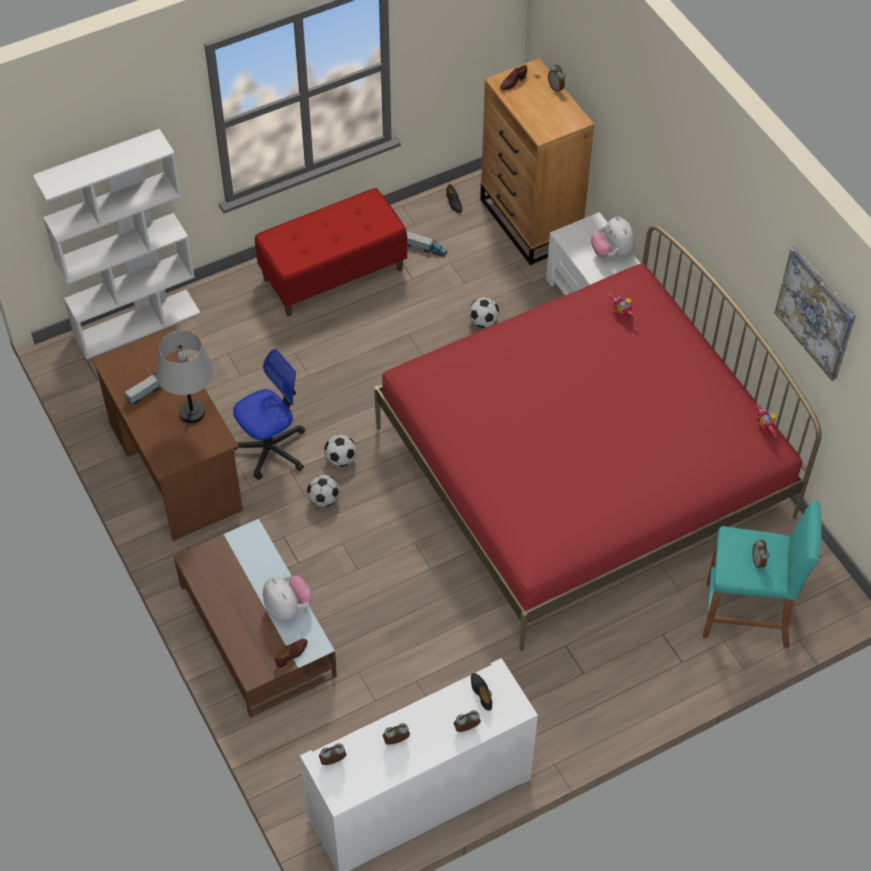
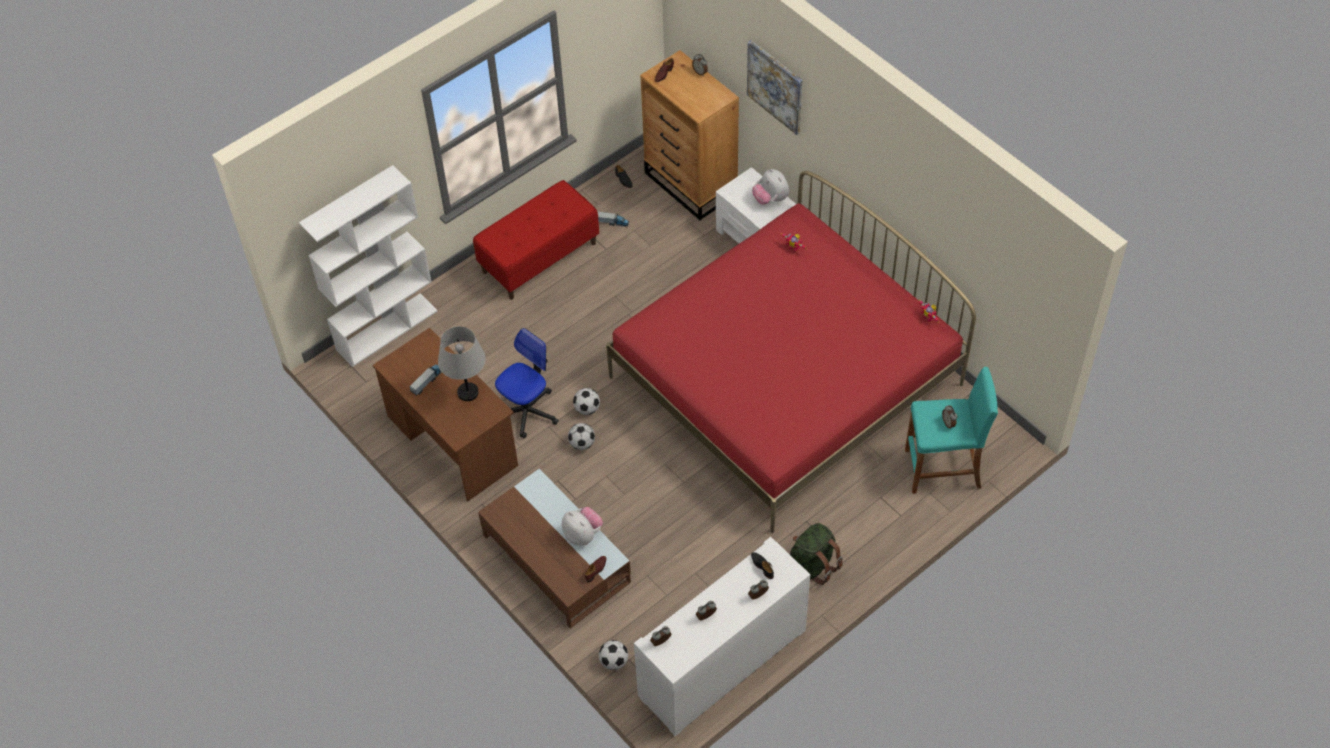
camera: 10 degrees left, 0 degrees up
football [469,297,499,328] -> football moved to [599,640,628,670]
picture [775,247,856,381] -> picture moved to [747,40,803,135]
none -> green backpack [790,523,843,585]

